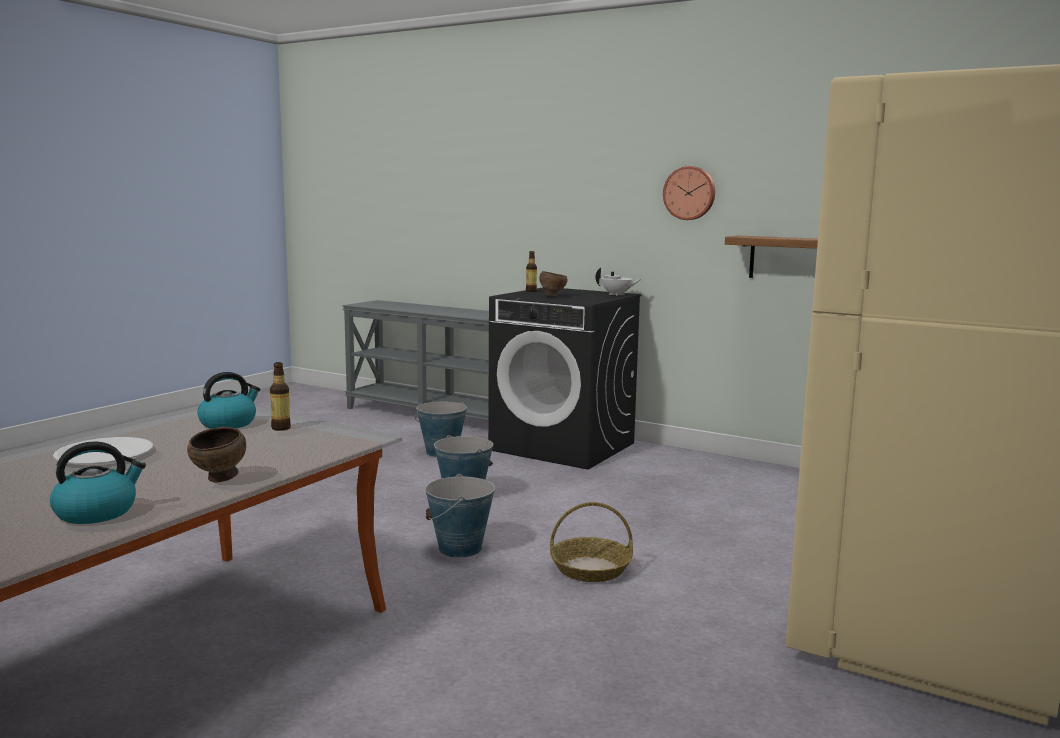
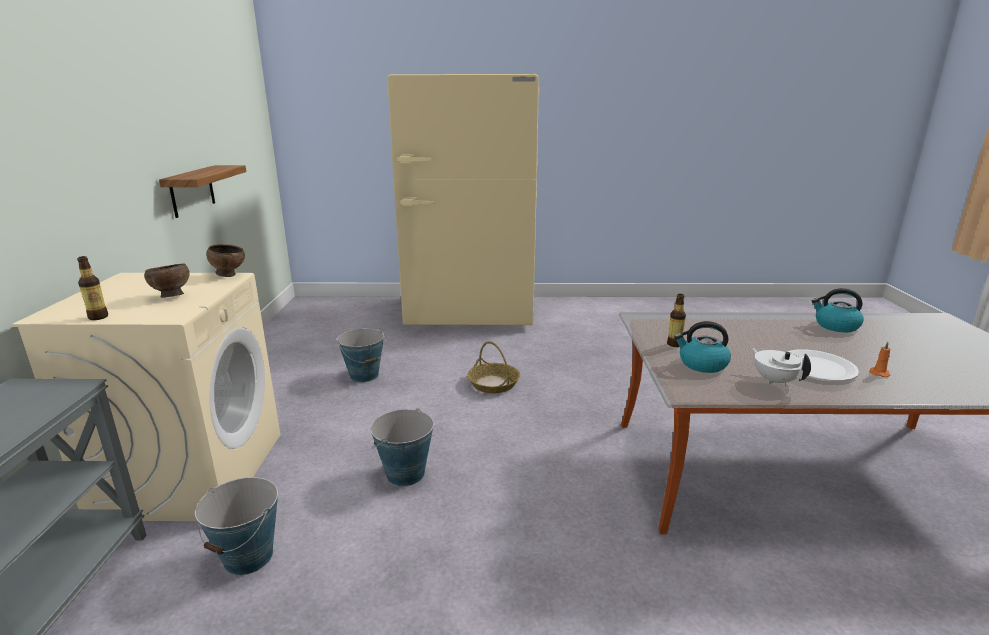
camera: 120 degrees left, 10 degrees up
brown bowl [187,427,246,483] -> brown bowl moved to [206,244,245,277]
bucket [425,474,495,558] -> bucket moved to [337,328,386,382]
black washing machine [488,287,641,470] -> beige washing machine [11,273,280,521]
white teapot [595,268,641,296] -> white teapot moved to [749,346,811,386]
wall clock [663,166,715,220] -> none
none -> orange candle [869,342,890,377]

